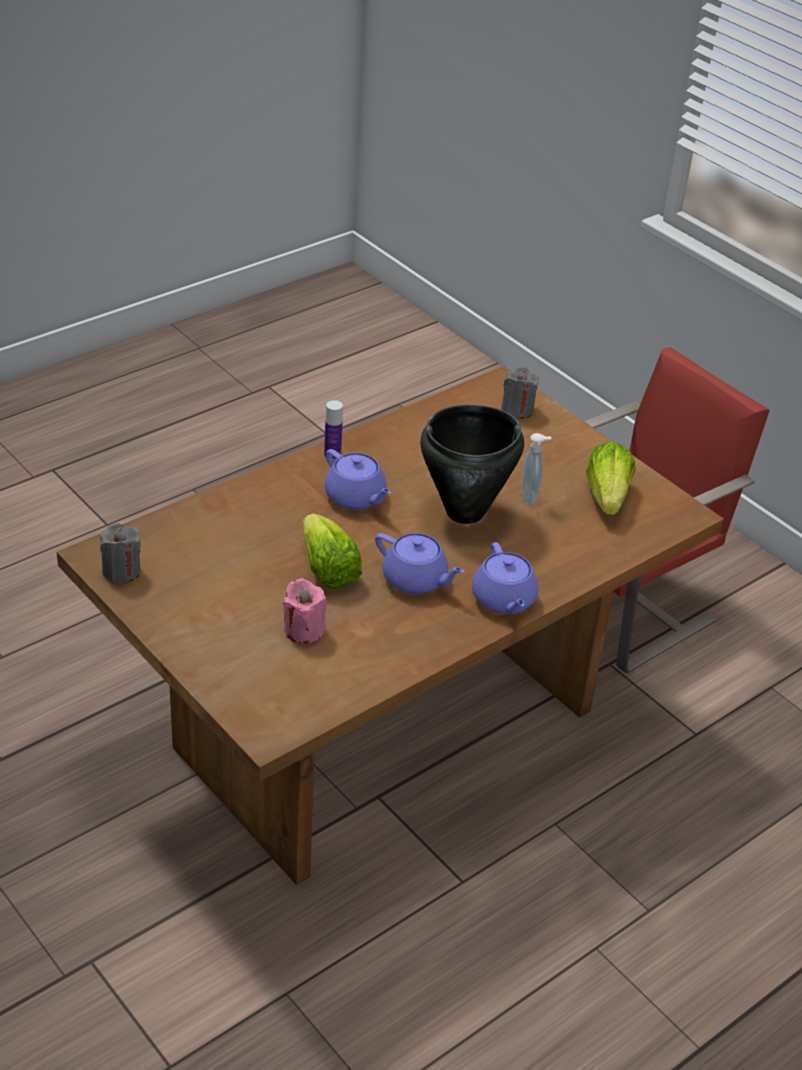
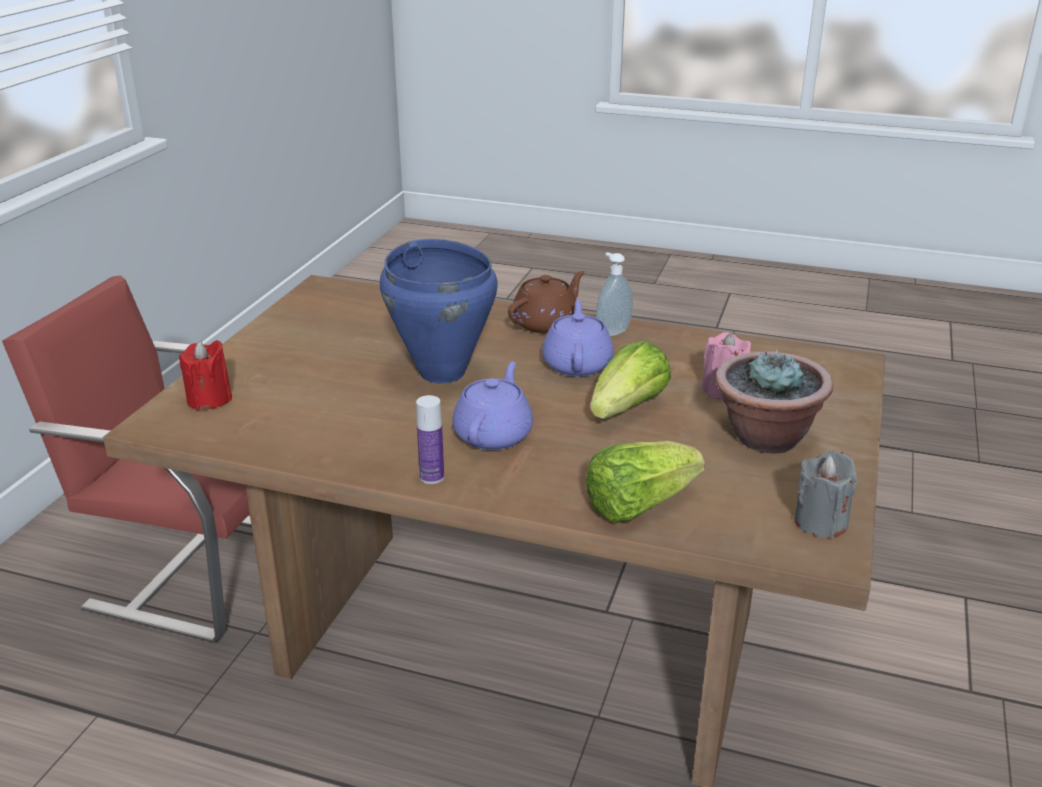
camera: 120 degrees left, 10 degrees down
black cooking pot [420,405,524,524] -> blue cooking pot [380,239,498,383]
purple teapot [472,542,538,614] -> brown teapot [508,271,585,334]
grey candle [501,367,539,419] -> red candle [179,340,232,410]
soap dispenser [522,433,551,504] -> soap dispenser moved to [596,252,633,337]
lettuce [586,442,636,515] -> lettuce moved to [586,441,705,523]
none -> potted plant [715,349,833,453]

